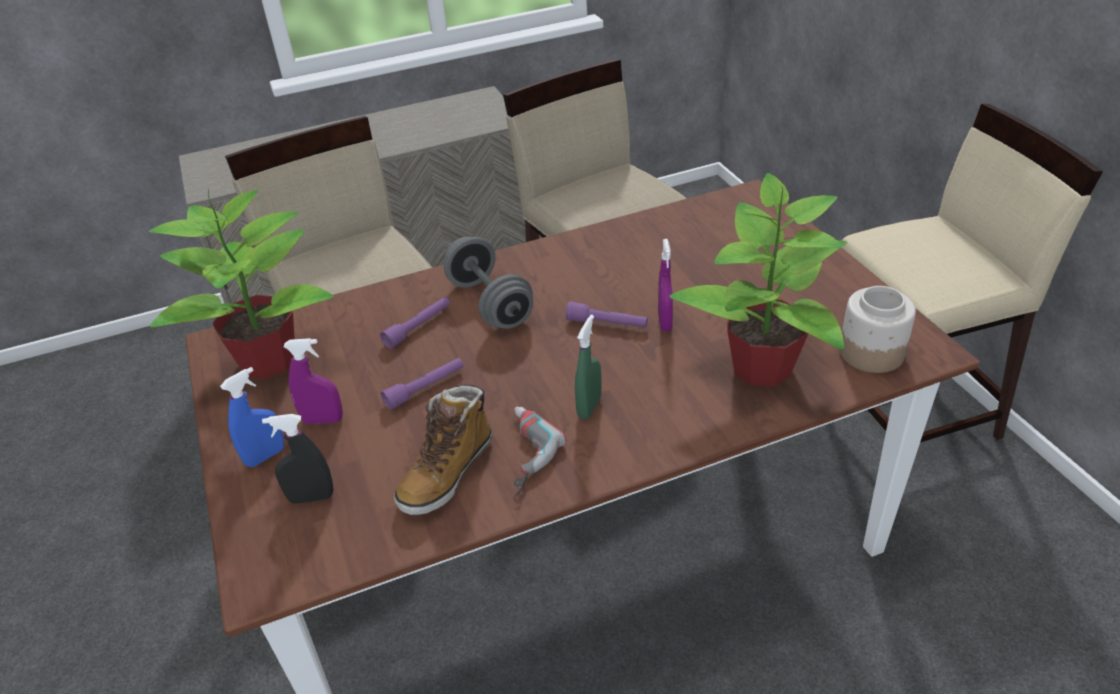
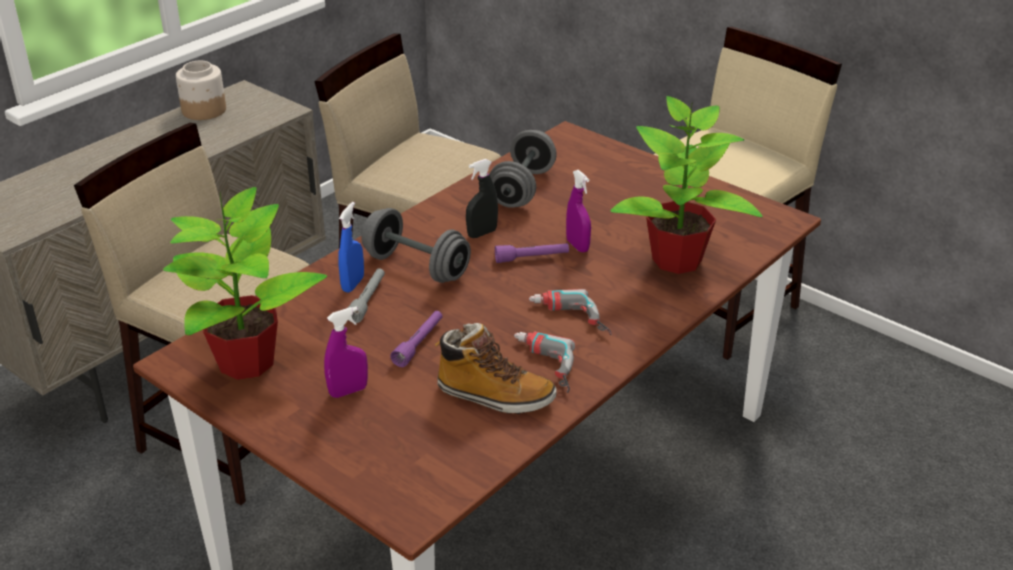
camera: 30 degrees left, 5 degrees down
blue spray bottle [220,367,284,467] -> blue spray bottle moved to [338,202,364,293]
black spray bottle [262,414,334,504] -> black spray bottle moved to [466,159,498,238]
purple flashlight [380,297,450,349] -> grey flashlight [348,269,385,323]
boot [394,385,492,516] -> boot turned 75 degrees counterclockwise [435,323,556,414]
green spray bottle [575,315,602,419] -> power drill [529,289,612,335]
jar [840,286,916,373] -> jar moved to [176,61,226,120]
none -> grey dumbbell [489,130,557,208]

